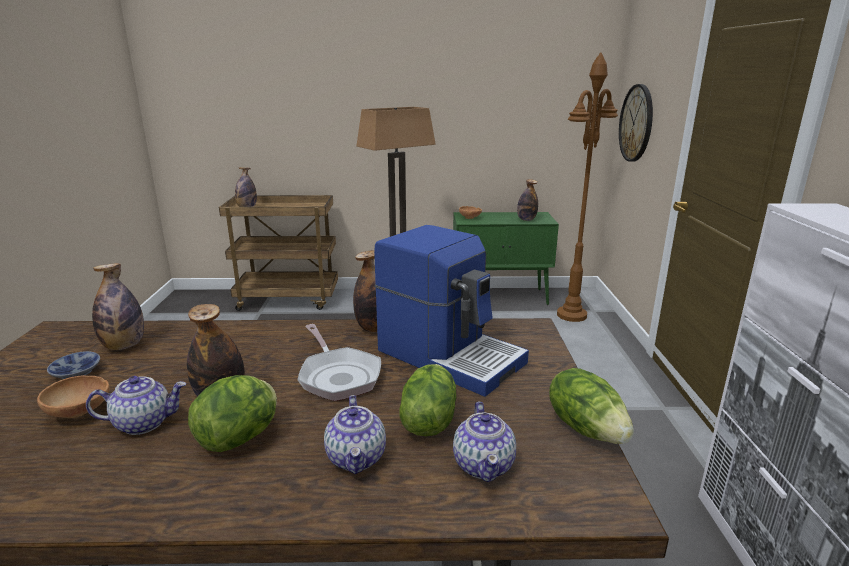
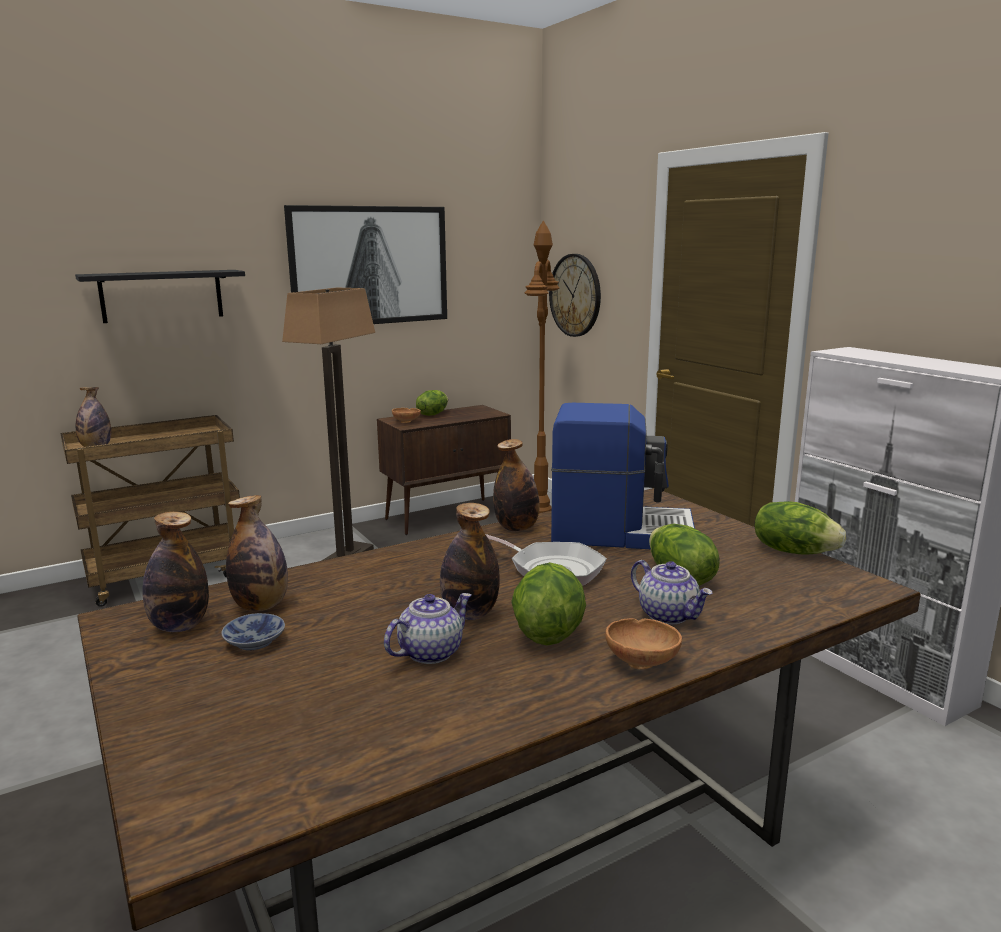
camera: 30 degrees left, 5 degrees down
brown bowl [37,375,110,418] -> brown bowl moved to [605,618,682,669]
green cabinet [453,212,559,305] -> brown cabinet [377,405,511,535]
teapot [453,402,516,482] -> none
bottle [517,179,538,221] -> bottle moved to [142,512,209,632]
none -> black shelf [75,270,245,323]
none -> picture [284,205,447,324]
none -> lettuce [416,390,448,416]

